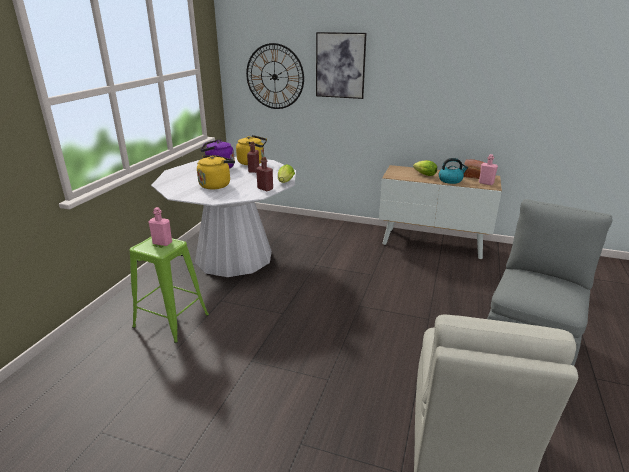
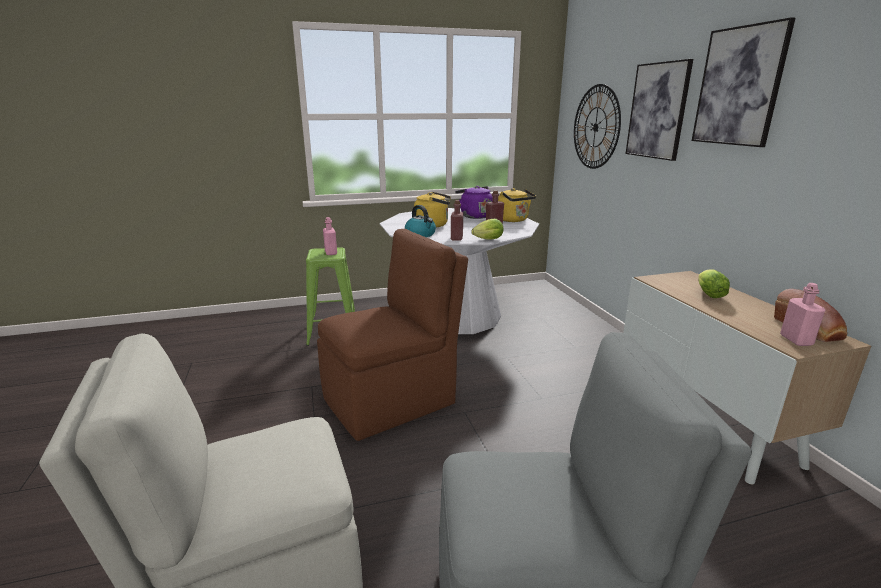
camera: 55 degrees right, 5 degrees down
kettle [439,158,468,184] -> kettle moved to [405,205,436,237]
none -> brown chair [317,229,468,441]
none -> picture [692,17,795,147]

